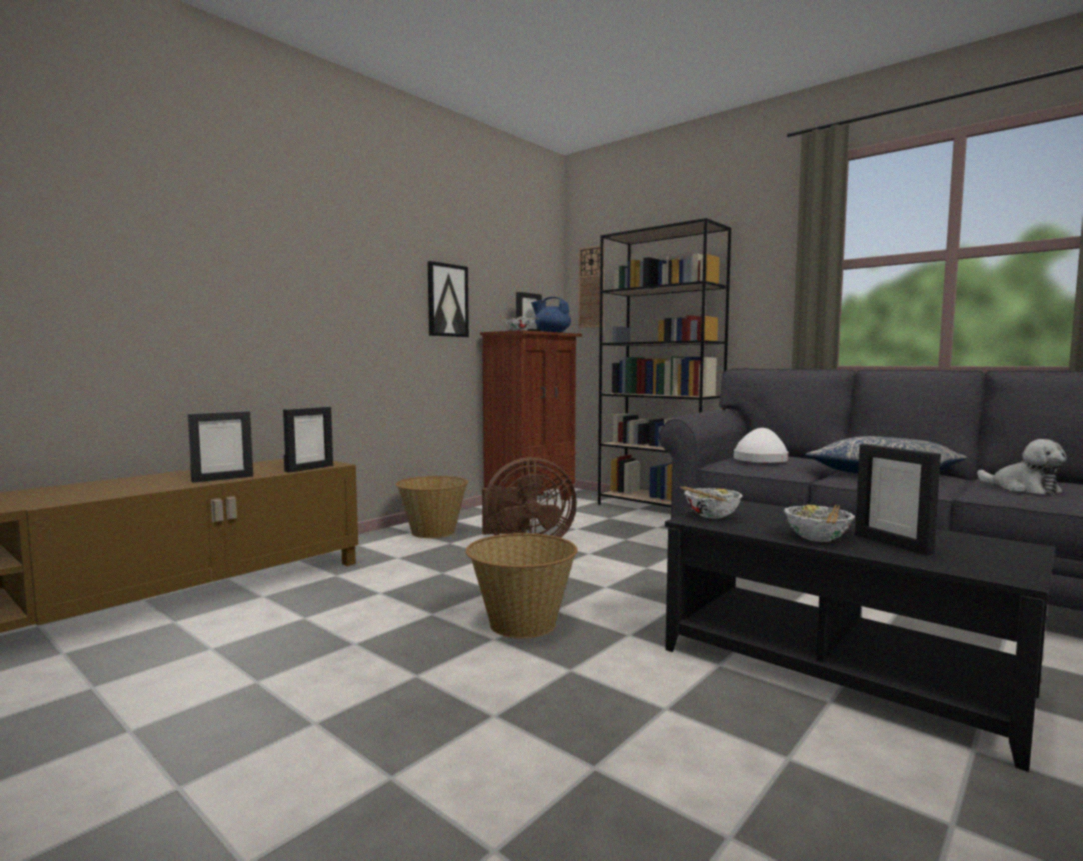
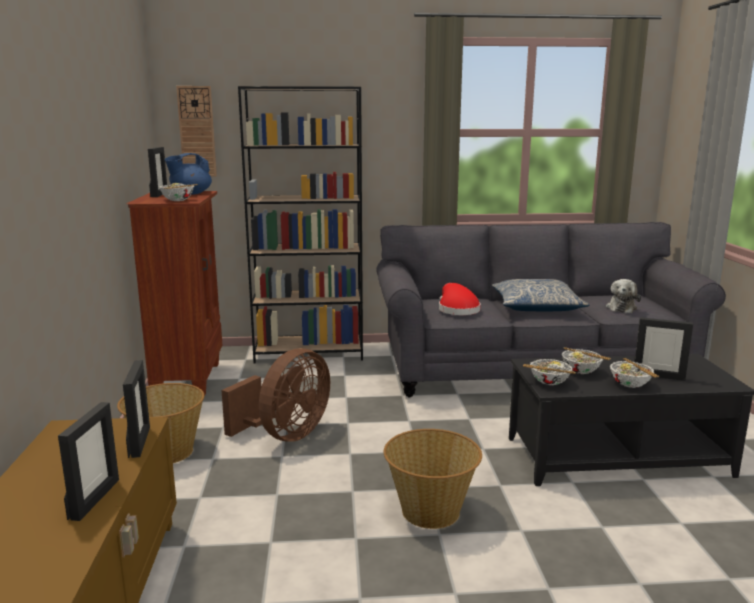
camera: 45 degrees left, 10 degrees up
picture [428,261,469,337] -> none
white hat [734,428,788,463] -> red hat [439,283,481,315]
plush toy [977,439,1067,494] -> plush toy turned 90 degrees clockwise [606,279,641,313]
none -> bowl [561,347,611,374]

